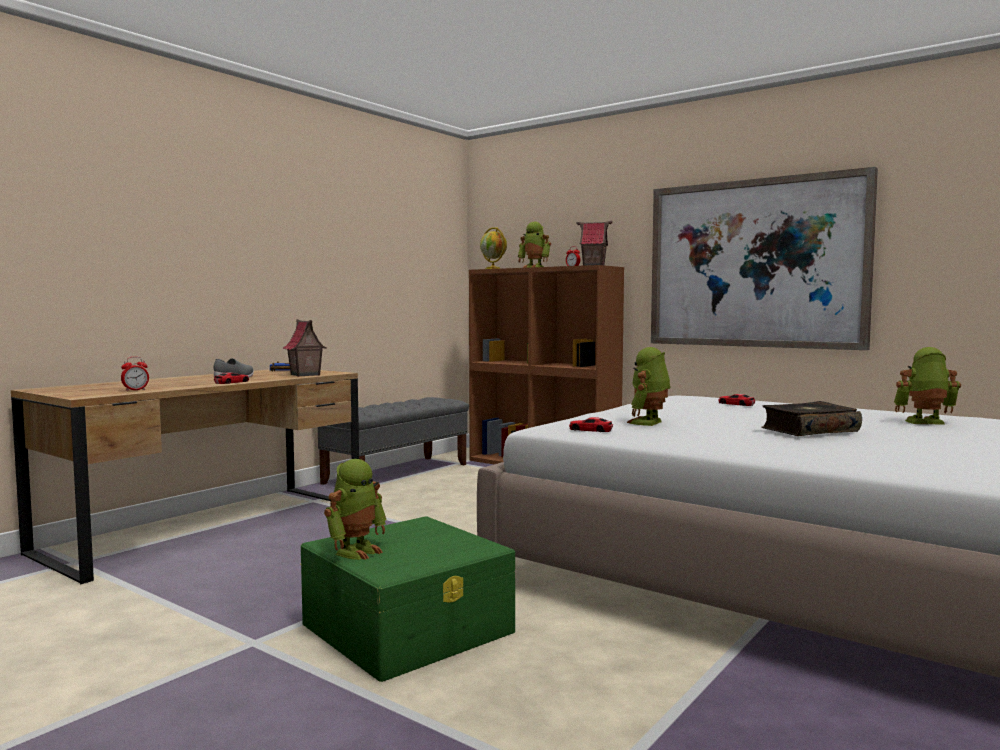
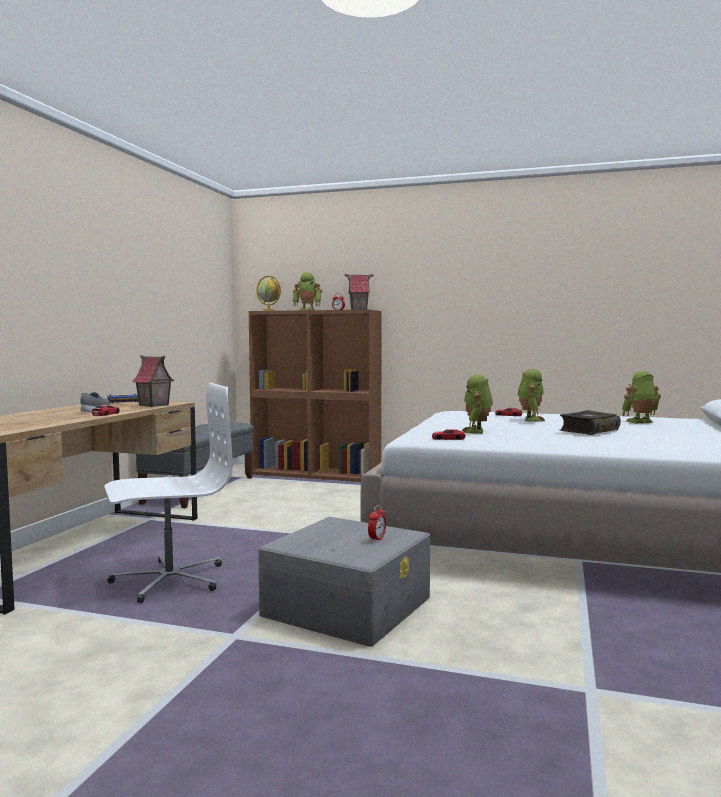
camera: 20 degrees left, 0 degrees up
alarm clock [121,357,149,391] -> alarm clock moved to [368,505,386,542]
green storage box [300,516,515,682] -> grey storage box [257,517,430,647]
toy robot [324,459,386,560] -> toy robot moved to [517,369,545,421]
picture [651,167,878,350] -> none
none -> white office chair [104,383,233,603]

